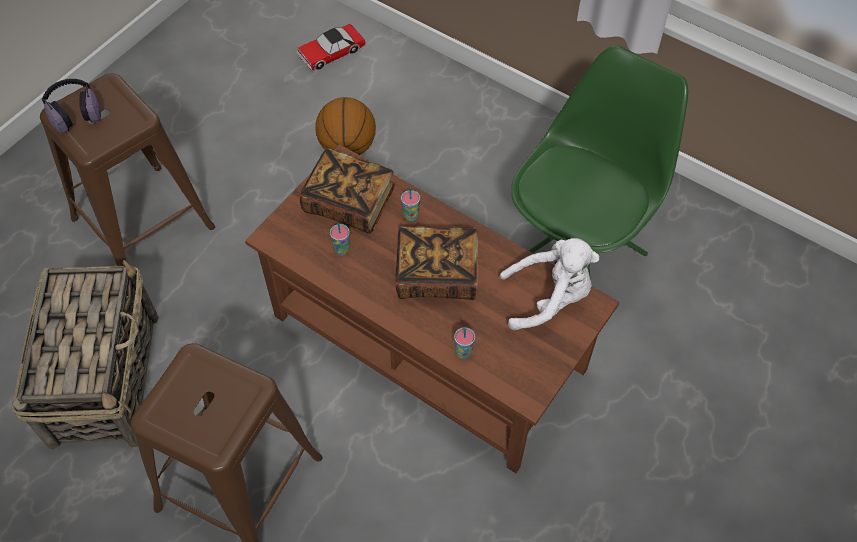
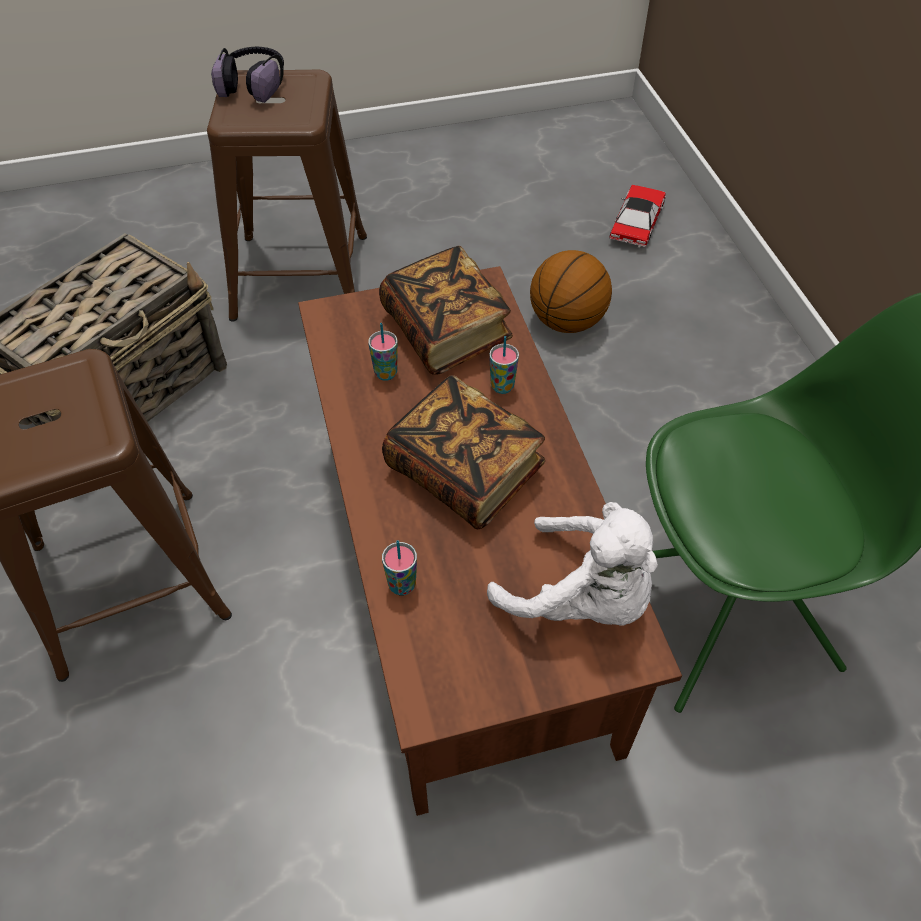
camera: 40 degrees right, 5 degrees down
toy car [296,24,366,71] -> toy car turned 105 degrees clockwise [609,185,666,248]

